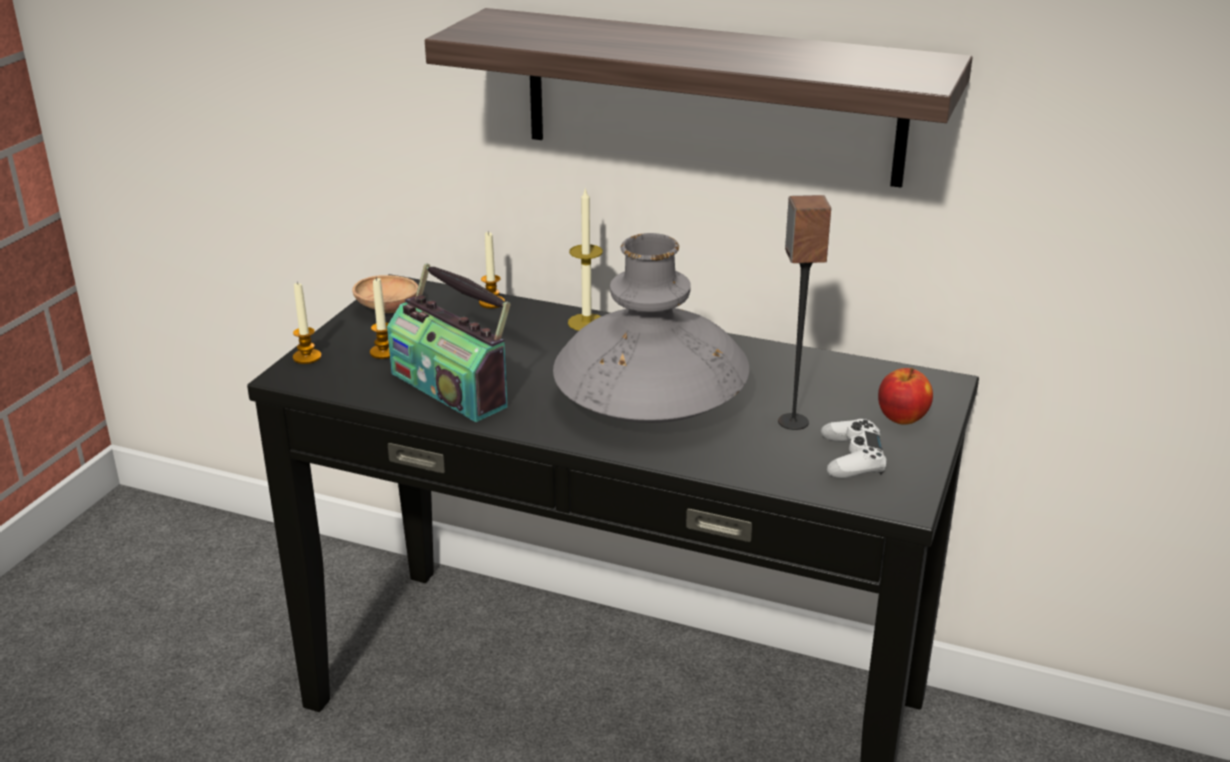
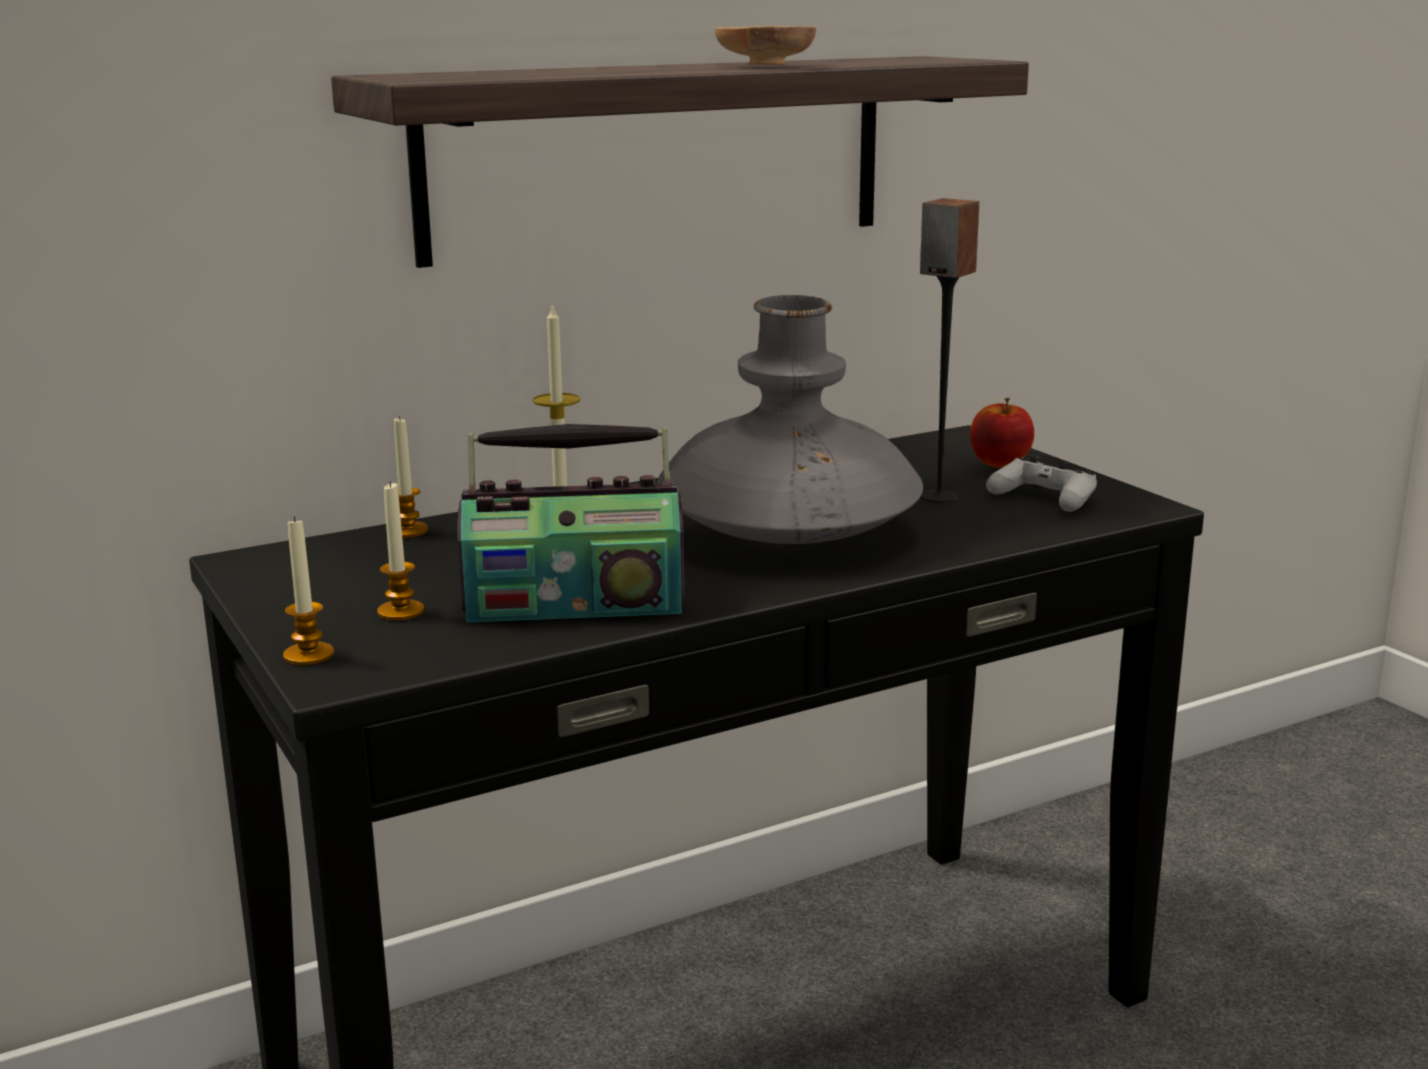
camera: 50 degrees left, 10 degrees down
brown bowl [352,275,418,313] -> brown bowl moved to [715,26,816,65]

